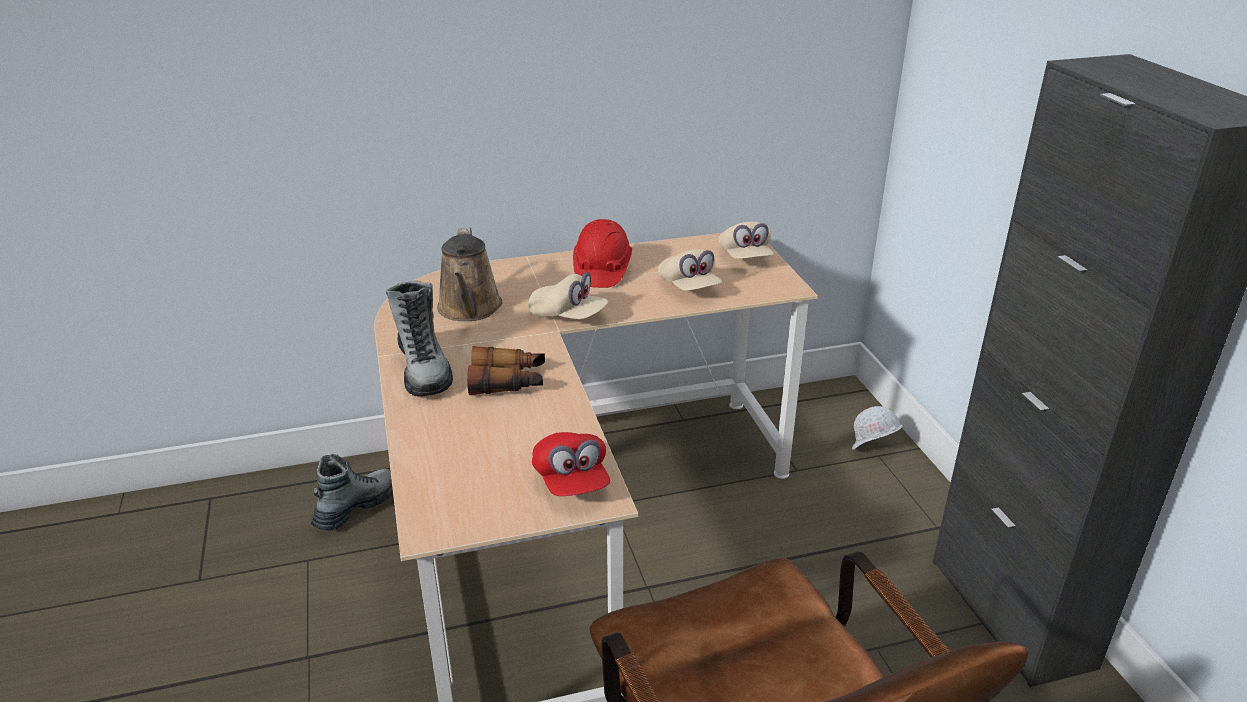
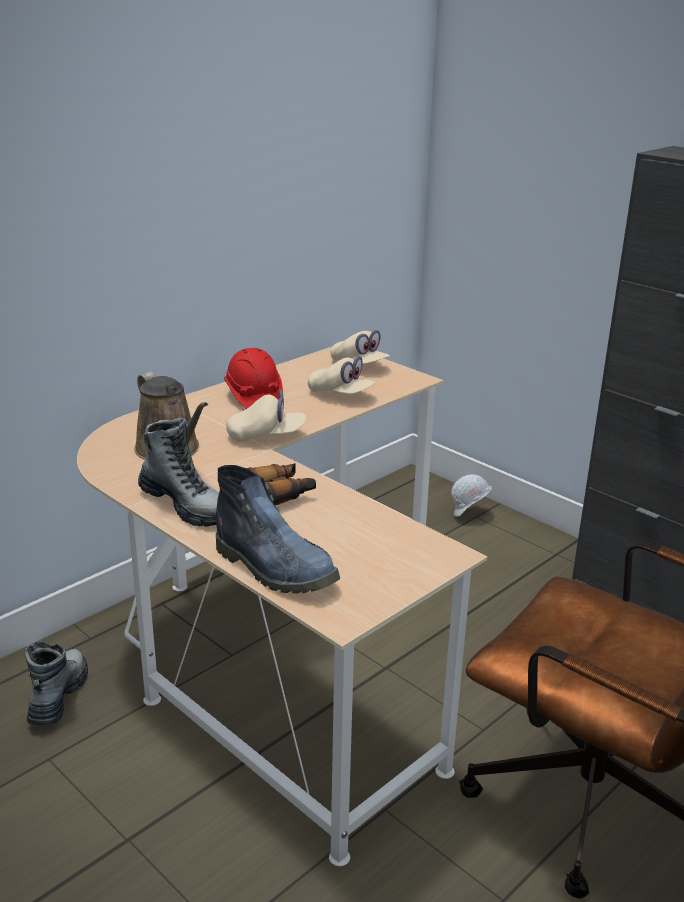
camera: 30 degrees left, 5 degrees down
red cap [532,432,610,496] -> none
none -> boot [215,465,340,594]

